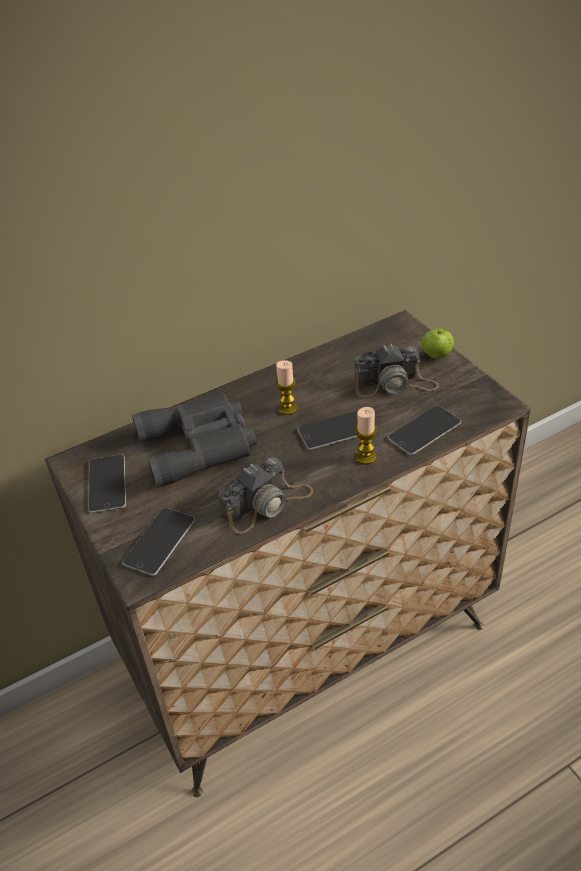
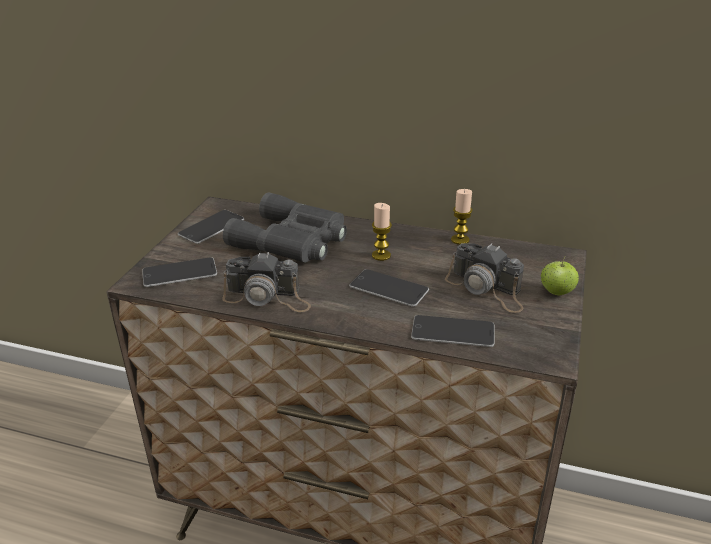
camera: 45 degrees right, 10 degrees down
candle [355,407,377,465] -> candle moved to [451,189,473,245]

